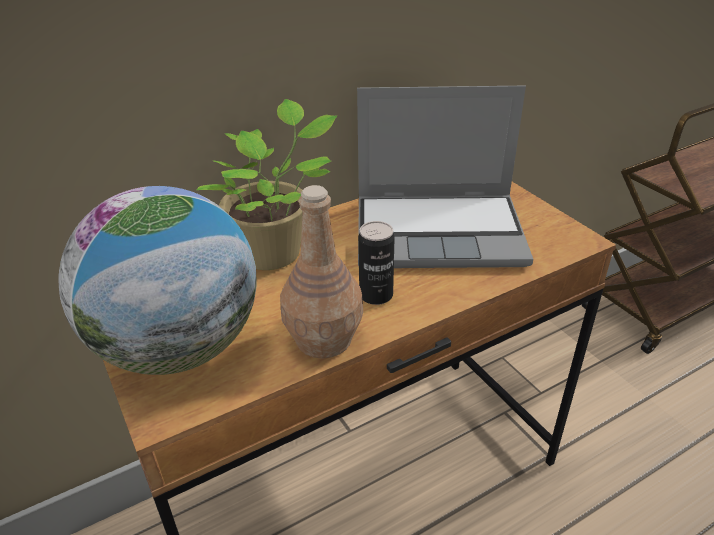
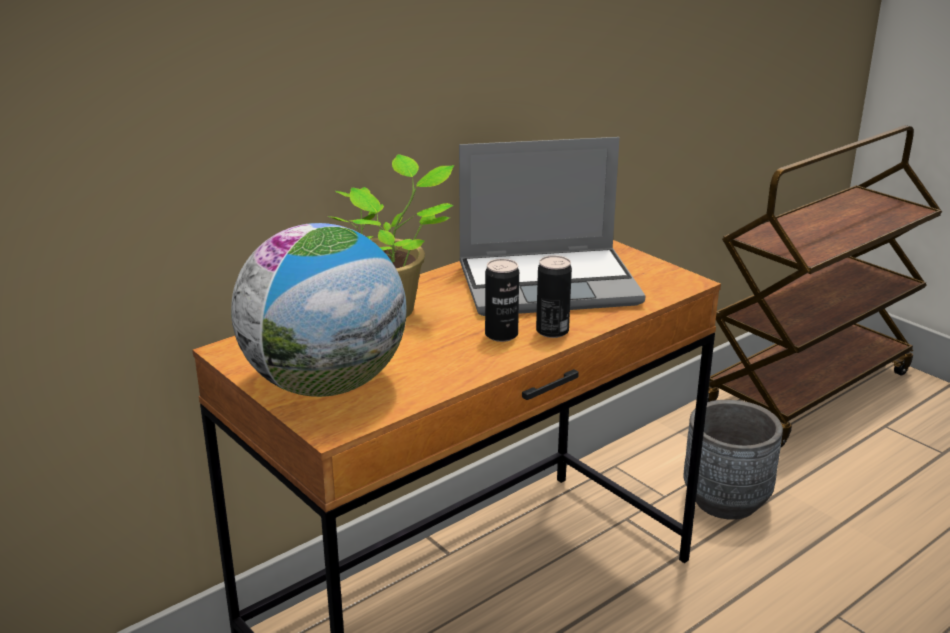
camera: 10 degrees left, 10 degrees down
brown bottle [280,185,363,358] -> none
none -> can [536,255,572,338]
none -> grey planter [683,400,783,520]

